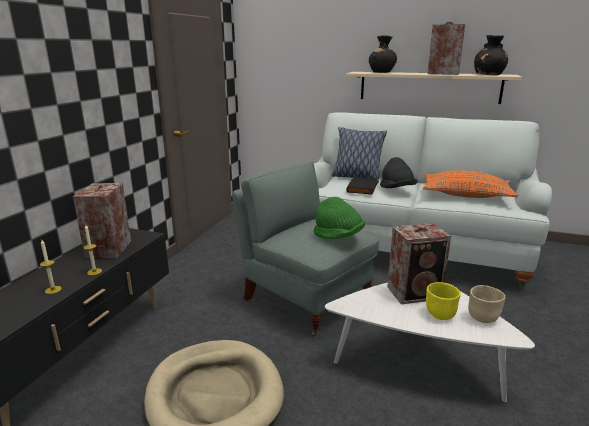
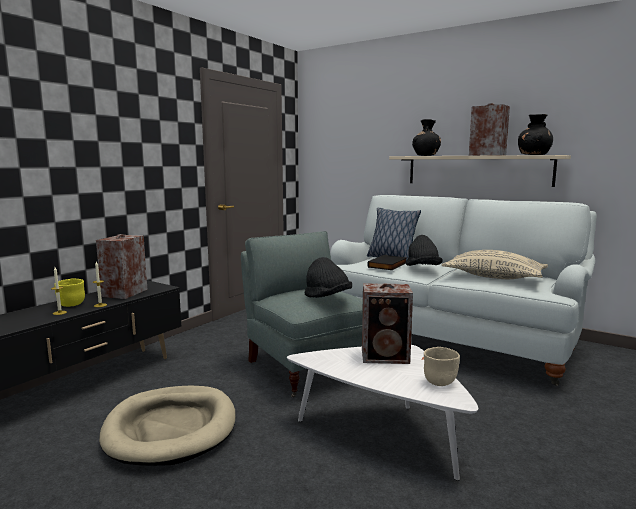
camera: 15 degrees right, 10 degrees down
green hat [314,197,365,239] -> black hat [305,257,352,298]
orange pillow [423,170,518,198] -> beige pillow [442,250,548,279]
yellow bowl [426,282,461,320] -> yellow bowl moved to [54,279,85,307]

